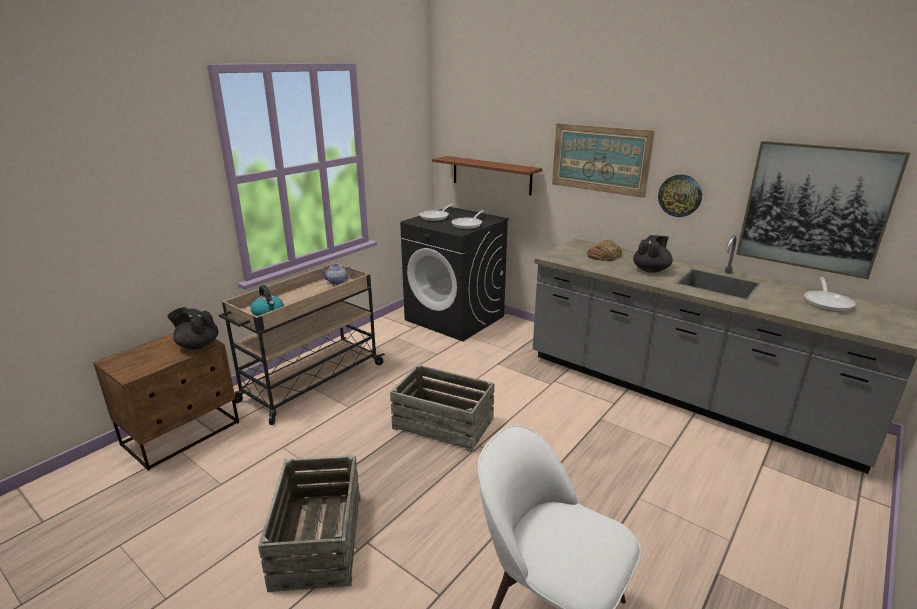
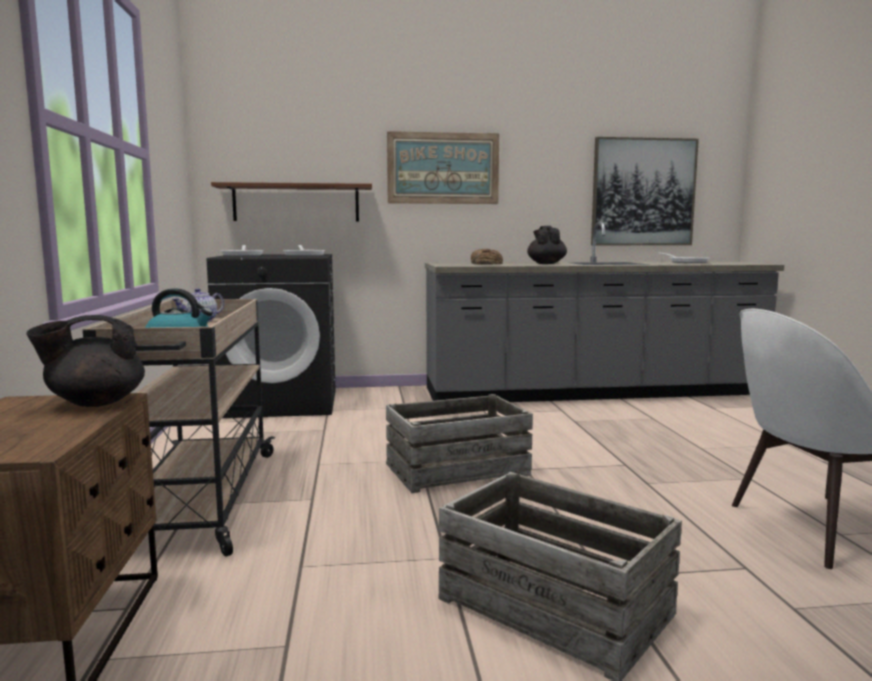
camera: 45 degrees left, 15 degrees down
wall clock [658,174,702,217] -> none

